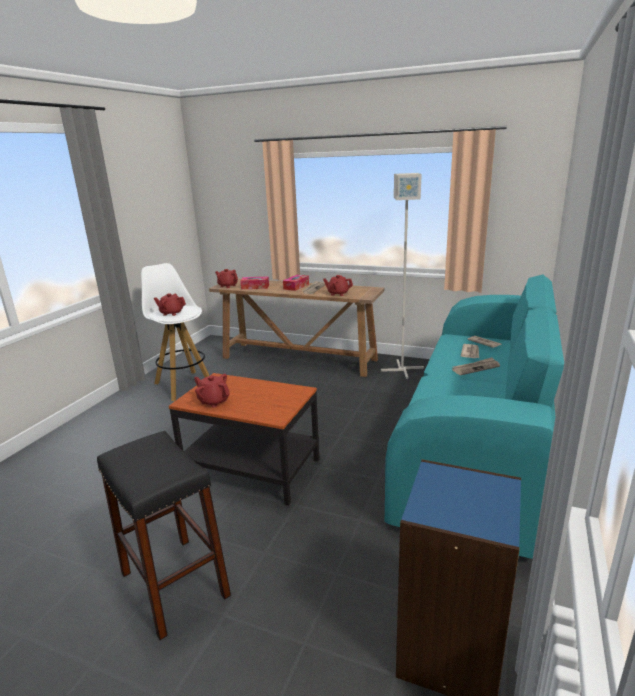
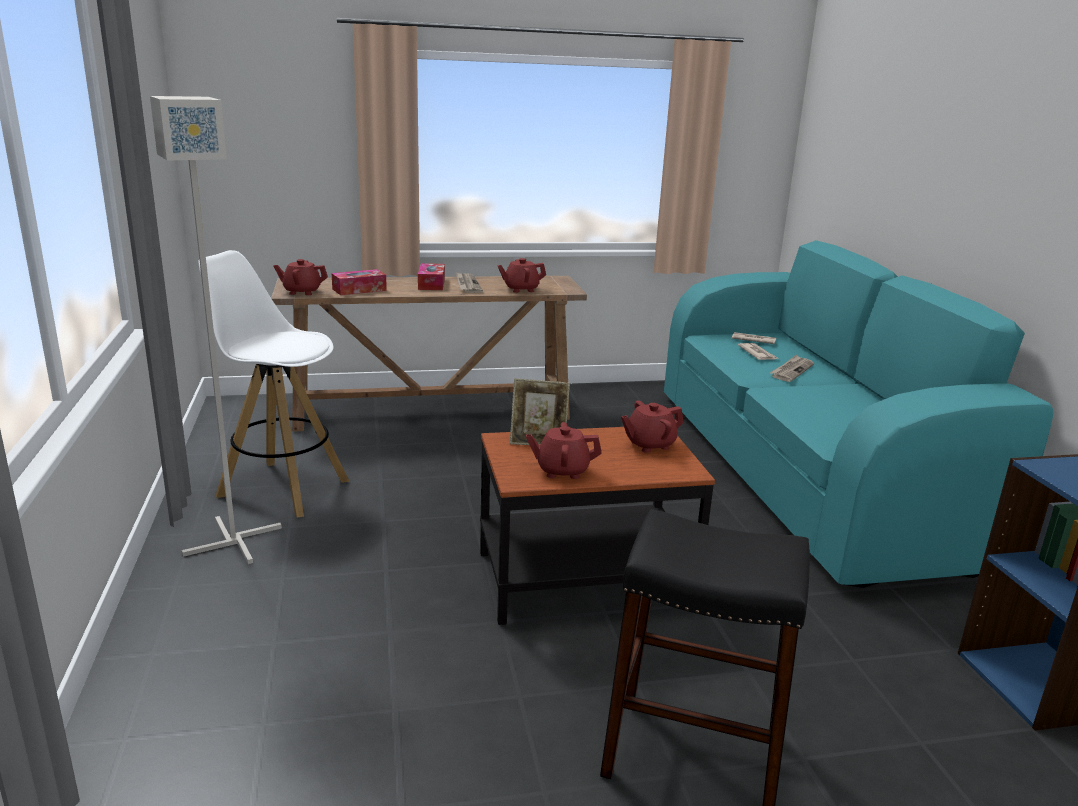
camera: 35 degrees left, 0 degrees up
red teapot [153,293,186,316] -> red teapot moved to [621,400,684,453]
grey floor lamp [381,173,424,379] -> grey floor lamp moved to [150,96,282,564]
none -> picture frame [510,378,570,445]

